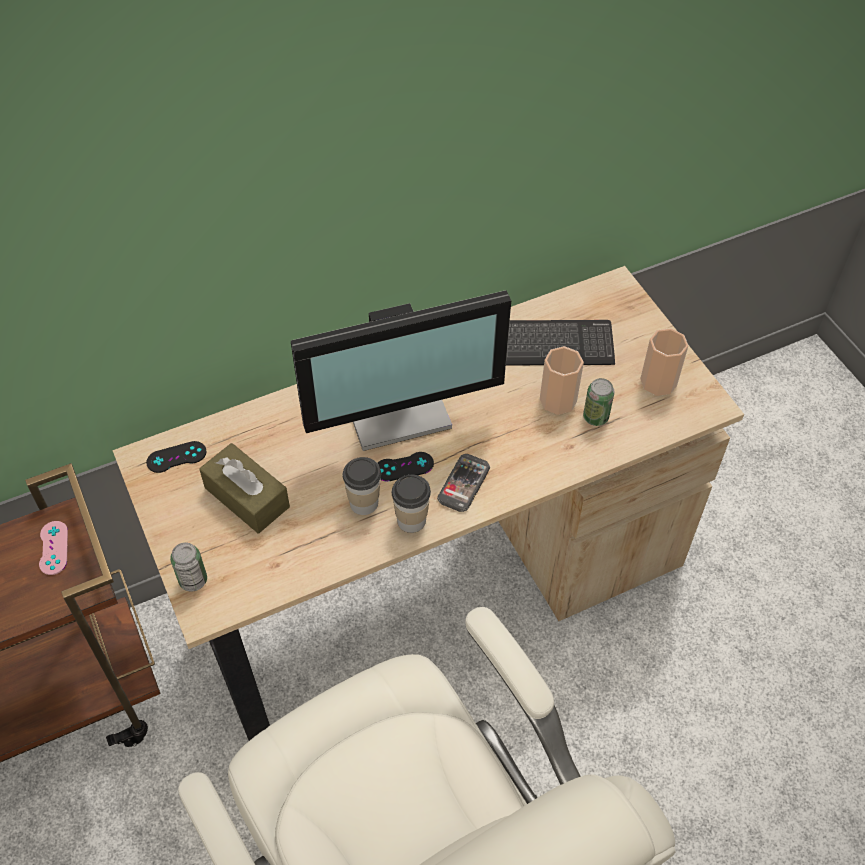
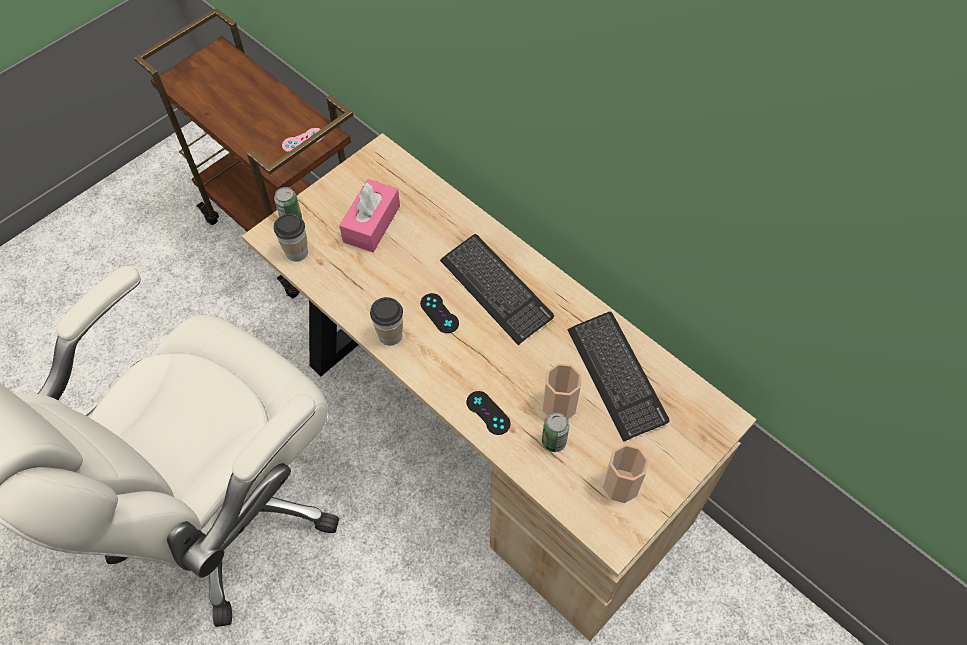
camera: 70 degrees right, 5 degrees up
black game controller [146,441,206,473] -> black game controller moved to [467,391,511,435]
brown tissue box [199,443,290,533] -> pink tissue box [339,179,400,252]
monitor [290,290,511,451] -> keyboard [440,234,554,345]
cup [342,457,381,515] -> cup moved to [274,214,308,261]
phone [437,454,490,512] -> none

